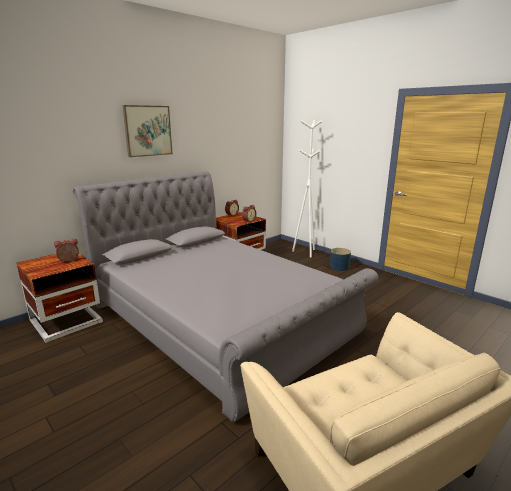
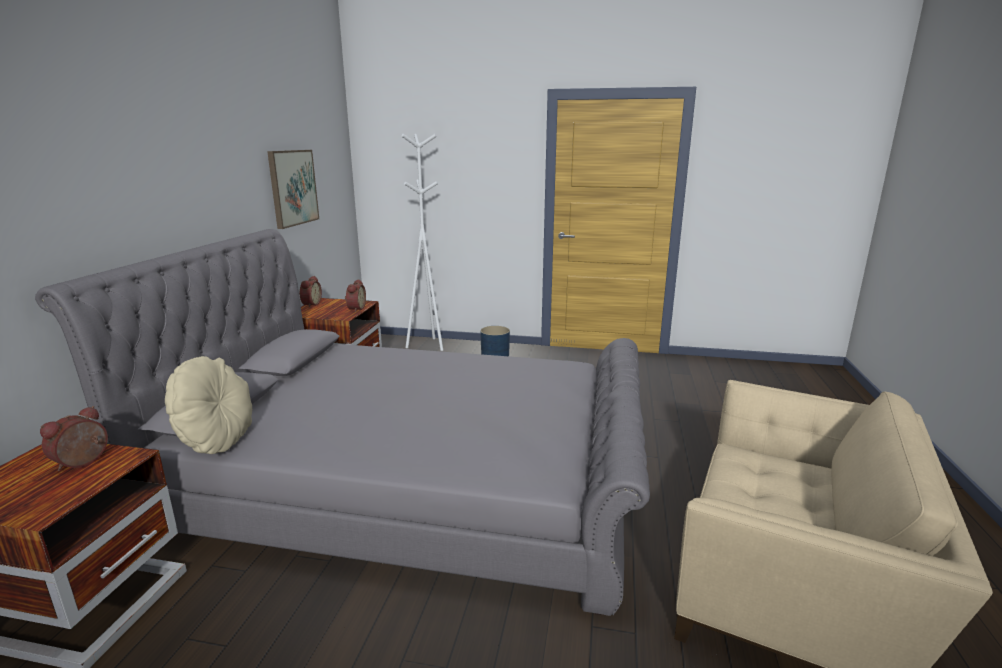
camera: 35 degrees left, 0 degrees up
picture [122,105,172,157] -> picture moved to [267,150,319,229]
none -> beige pillow [165,356,252,454]

